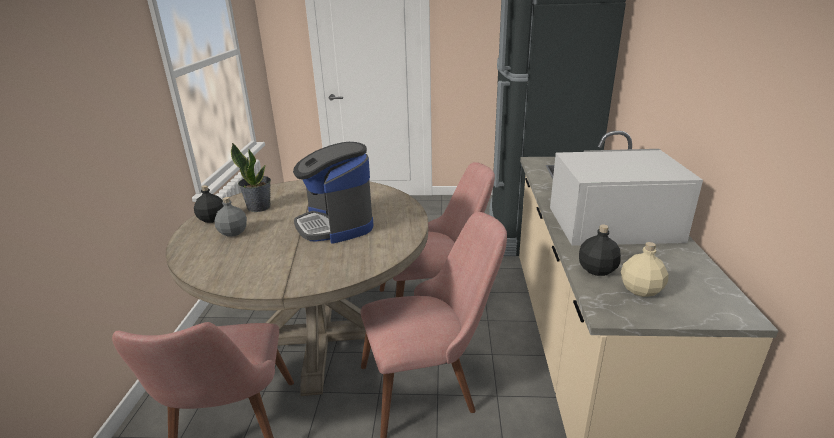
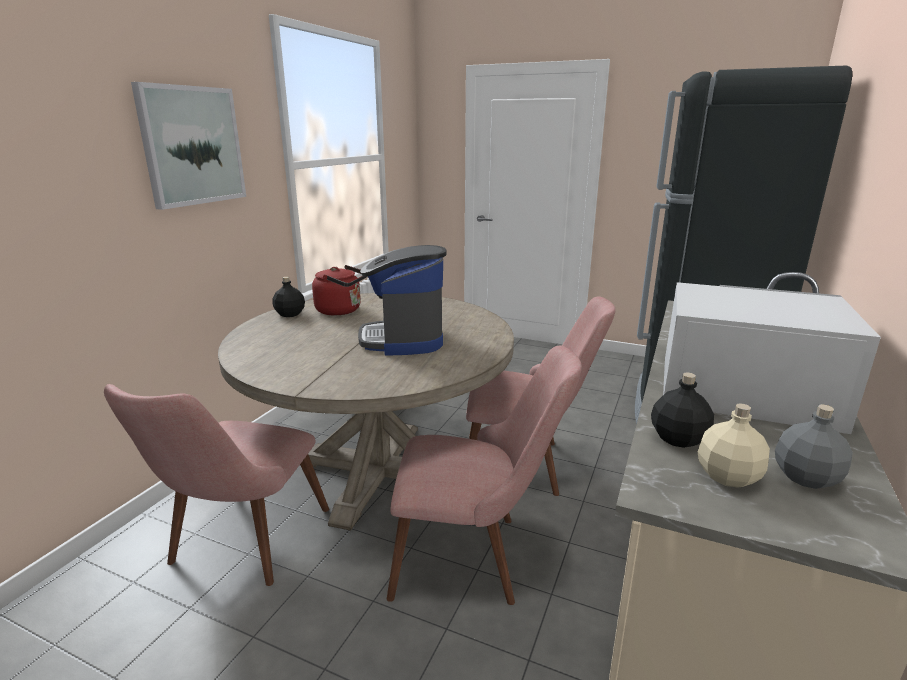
camera: 20 degrees right, 5 degrees down
grey bottle [215,197,247,237] -> grey bottle moved to [775,404,853,489]
potted plant [231,143,271,212] -> red kettle [312,265,367,315]
none -> picture [131,82,246,210]

